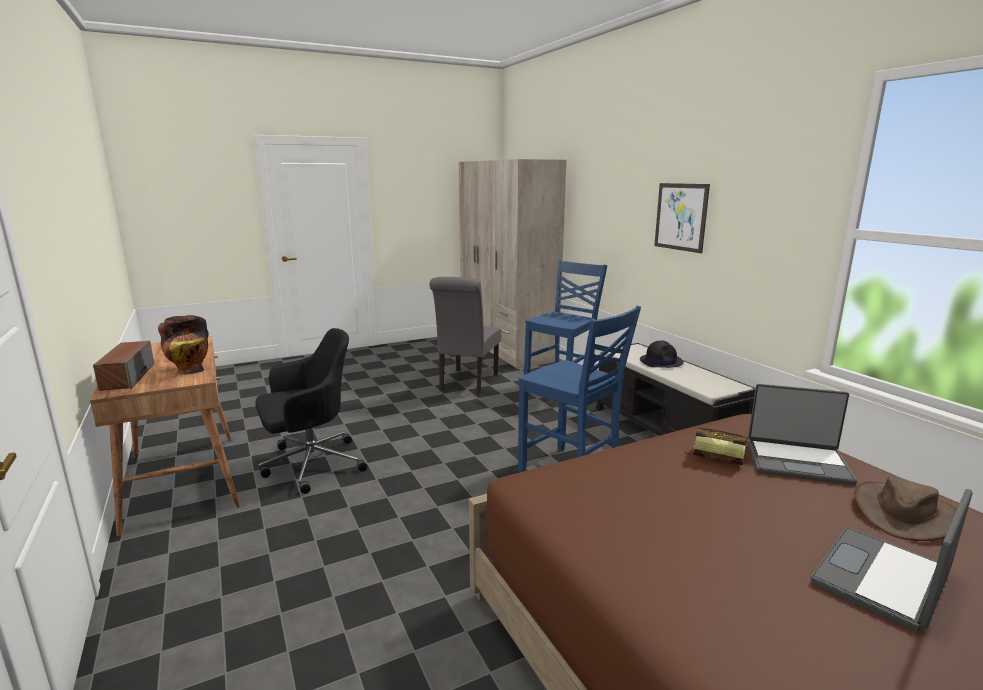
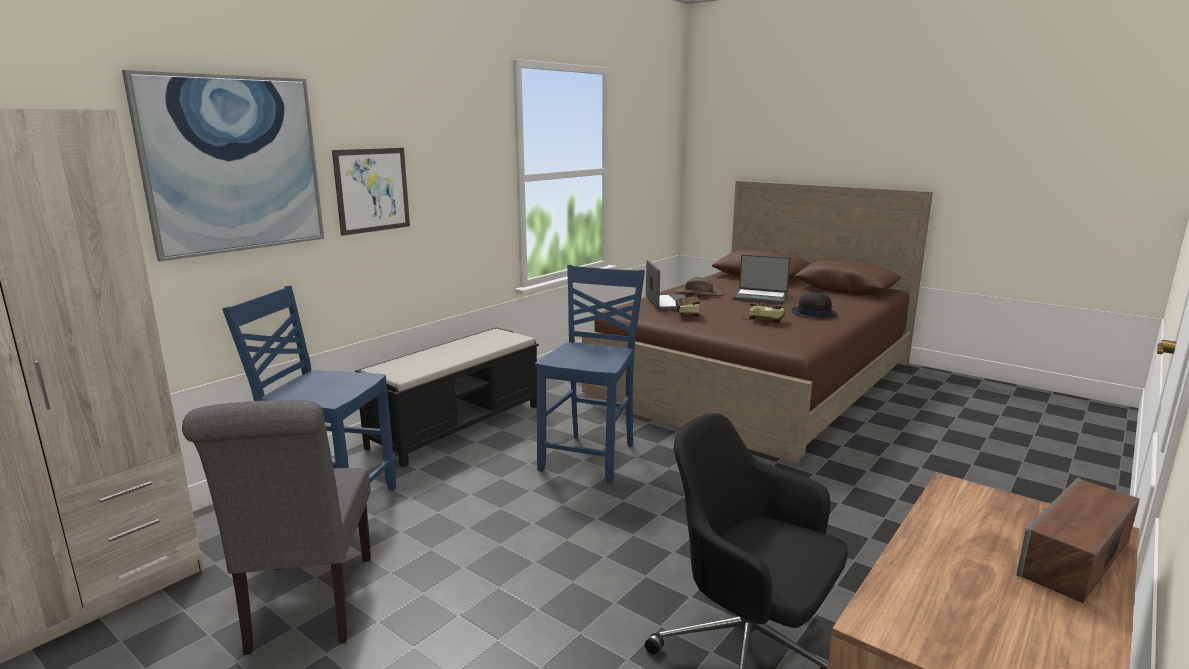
camera: 115 degrees left, 0 degrees up
vase [158,315,209,374] -> none
grey chair [429,277,501,395] -> grey chair turned 90 degrees clockwise [182,400,371,655]
black hat [640,341,684,368] -> black hat moved to [791,291,838,319]
none -> picture [122,70,324,262]
none -> book [749,303,785,323]

